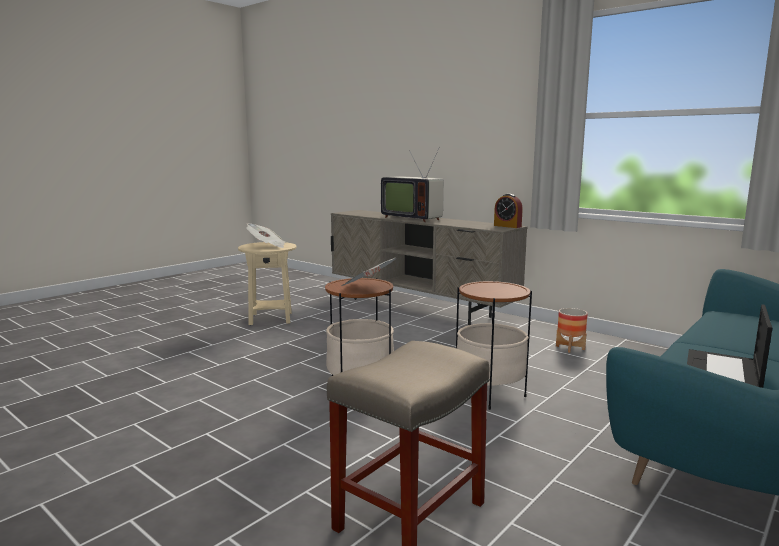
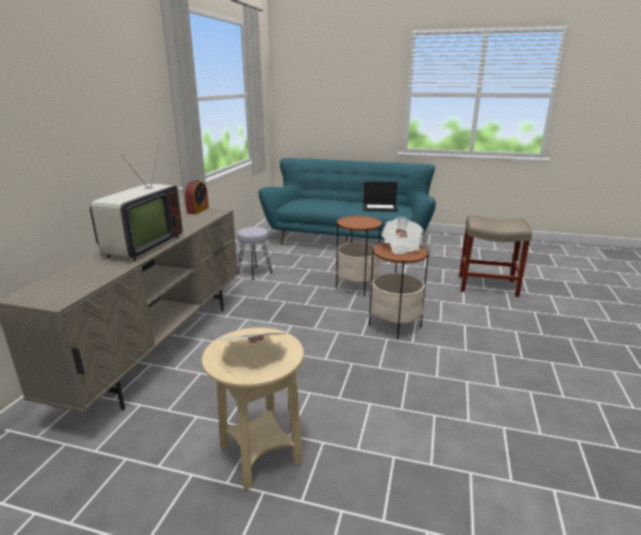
camera: 115 degrees left, 10 degrees up
planter [556,308,587,353] -> grey stool [237,227,273,280]

